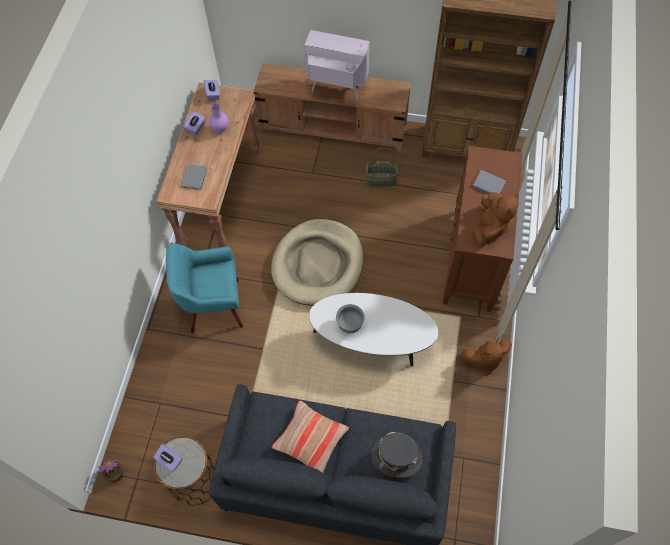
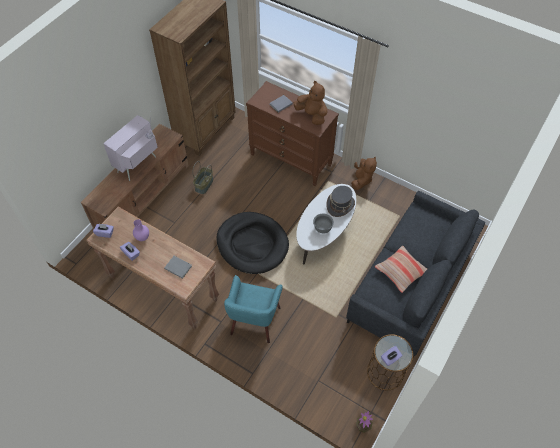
camera: 70 degrees left, 5 degrees down
beige dog bed [271,219,363,306] -> black dog bed [216,212,289,274]
grey hat [371,432,422,478] -> grey hat moved to [326,186,355,217]

